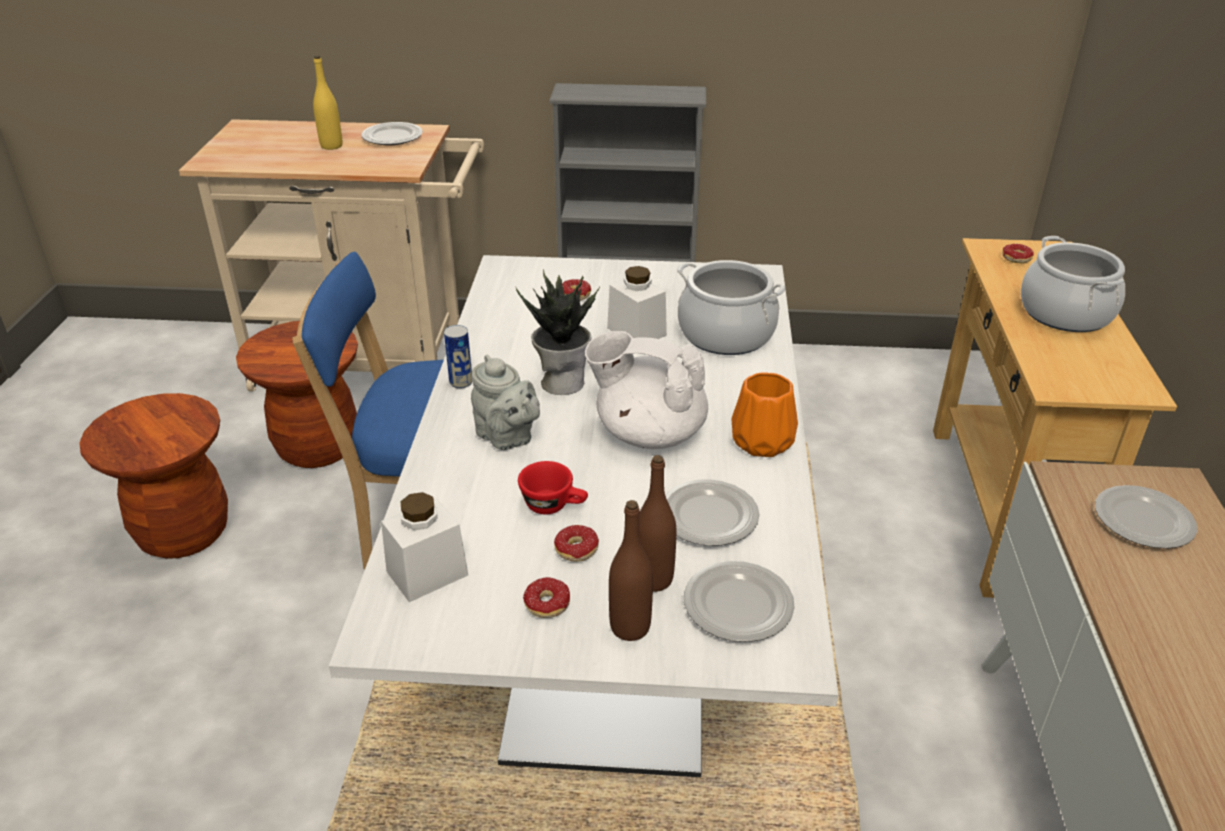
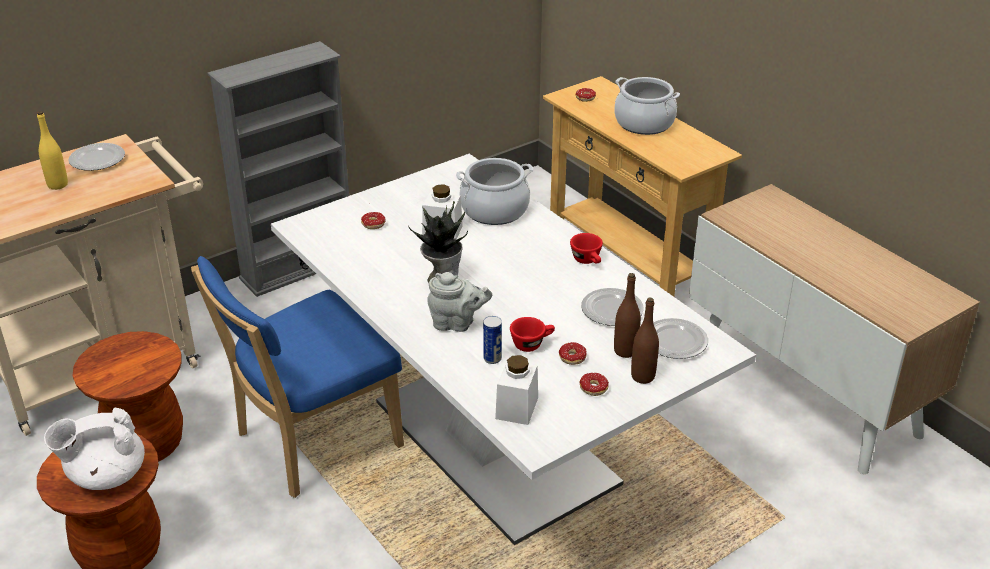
camera: 40 degrees left, 0 degrees up
can [444,325,472,389] -> can moved to [483,316,502,364]
white teapot [585,331,708,449] -> white teapot moved to [44,408,145,490]
orange vase [731,372,798,457] -> red cup [570,233,603,264]
plate [1095,485,1197,549] -> none

